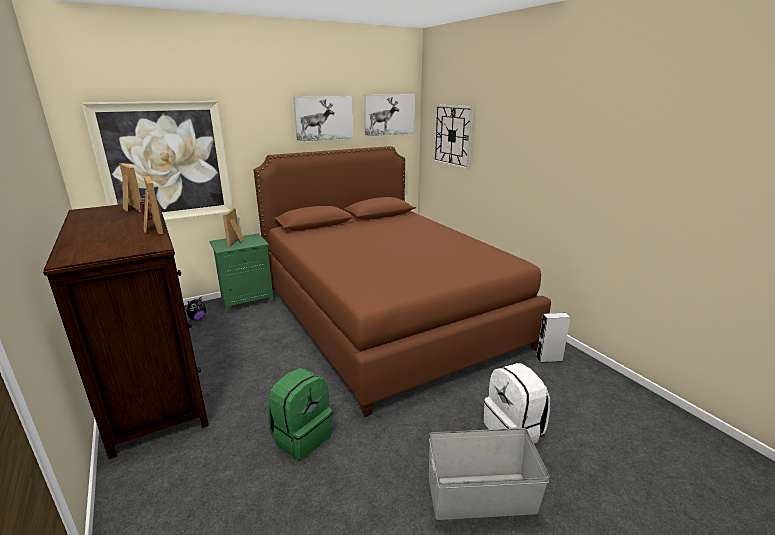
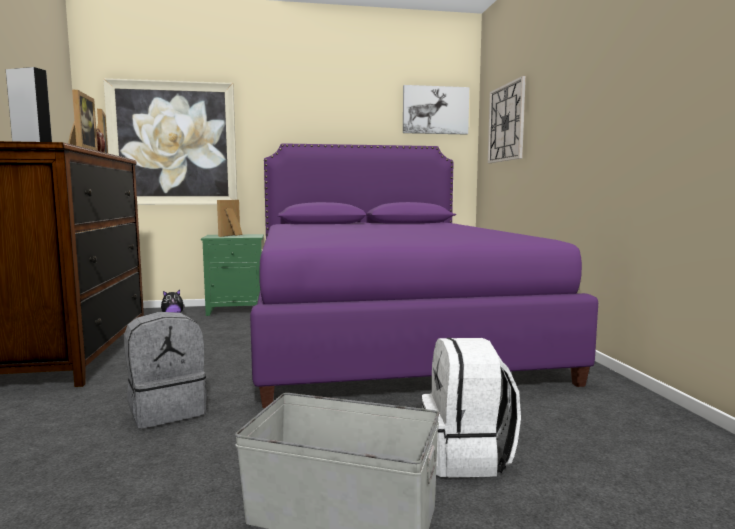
camera: 20 degrees right, 15 degrees down
brown bed [254,146,551,417] -> purple bed [250,143,598,408]
green backpack [268,368,332,460] -> grey backpack [124,312,207,429]
picture [293,96,353,142] -> none
grey speaker [536,313,571,363] -> grey speaker moved to [6,67,52,142]

